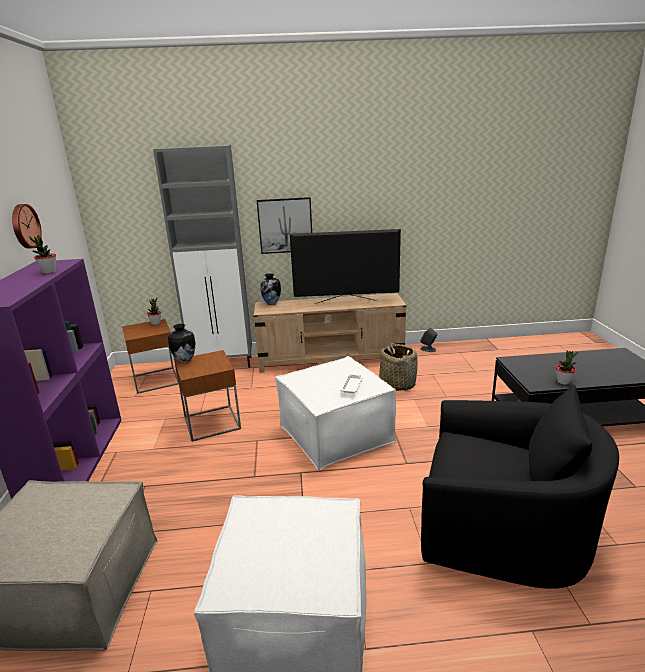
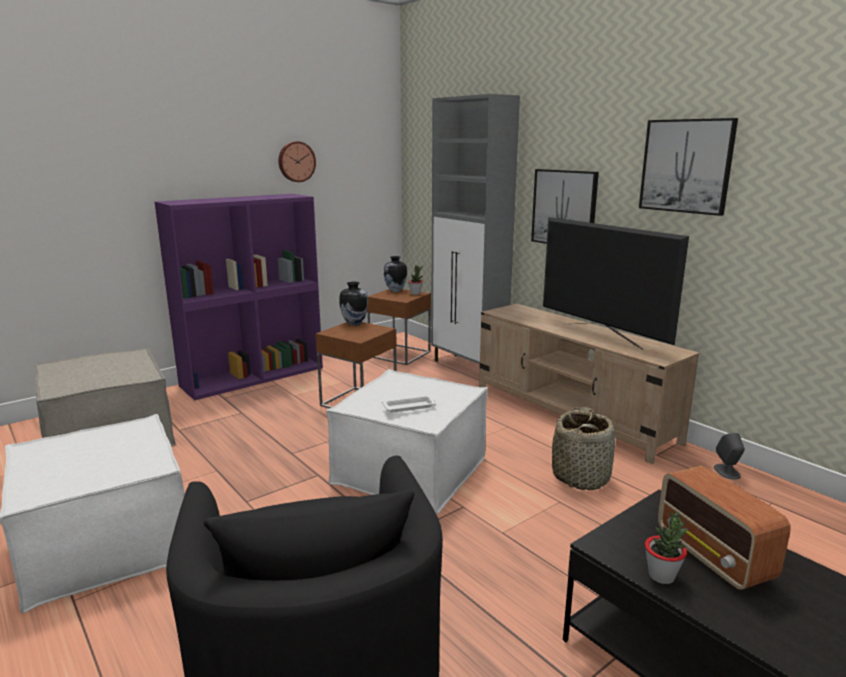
camera: 55 degrees right, 5 degrees down
potted plant [29,235,56,274] -> none
vase [260,273,281,305] -> vase moved to [384,256,407,292]
none -> picture [639,118,738,216]
none -> radio [658,466,790,590]

